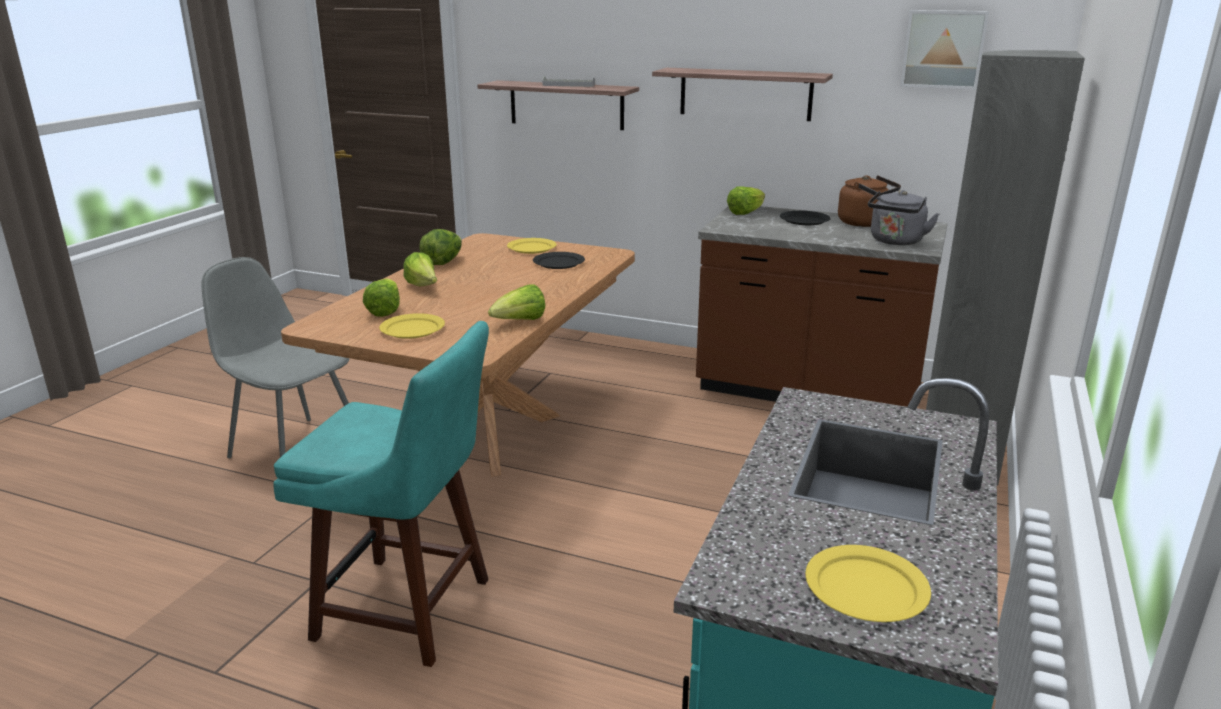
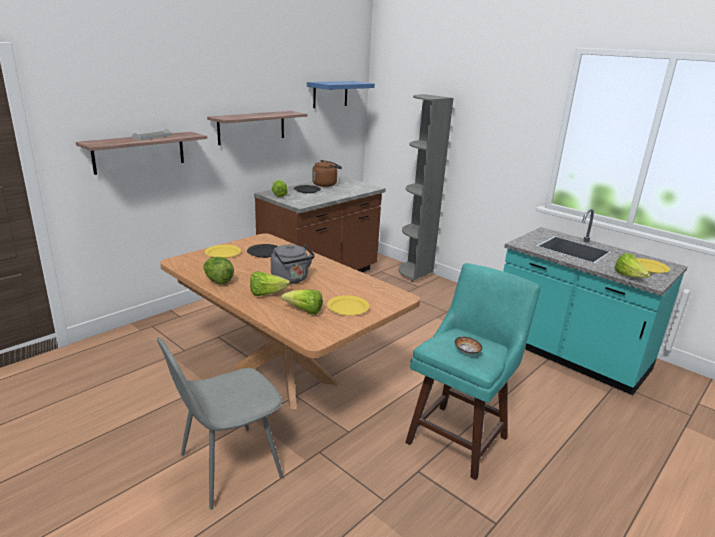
camera: 70 degrees left, 0 degrees up
lettuce [488,284,545,320] -> lettuce moved to [615,253,650,278]
grey kettle [868,190,939,245] -> grey kettle moved to [271,245,315,284]
picture [900,10,989,90] -> blue shelf [307,81,375,108]
none -> bowl [455,337,482,355]

